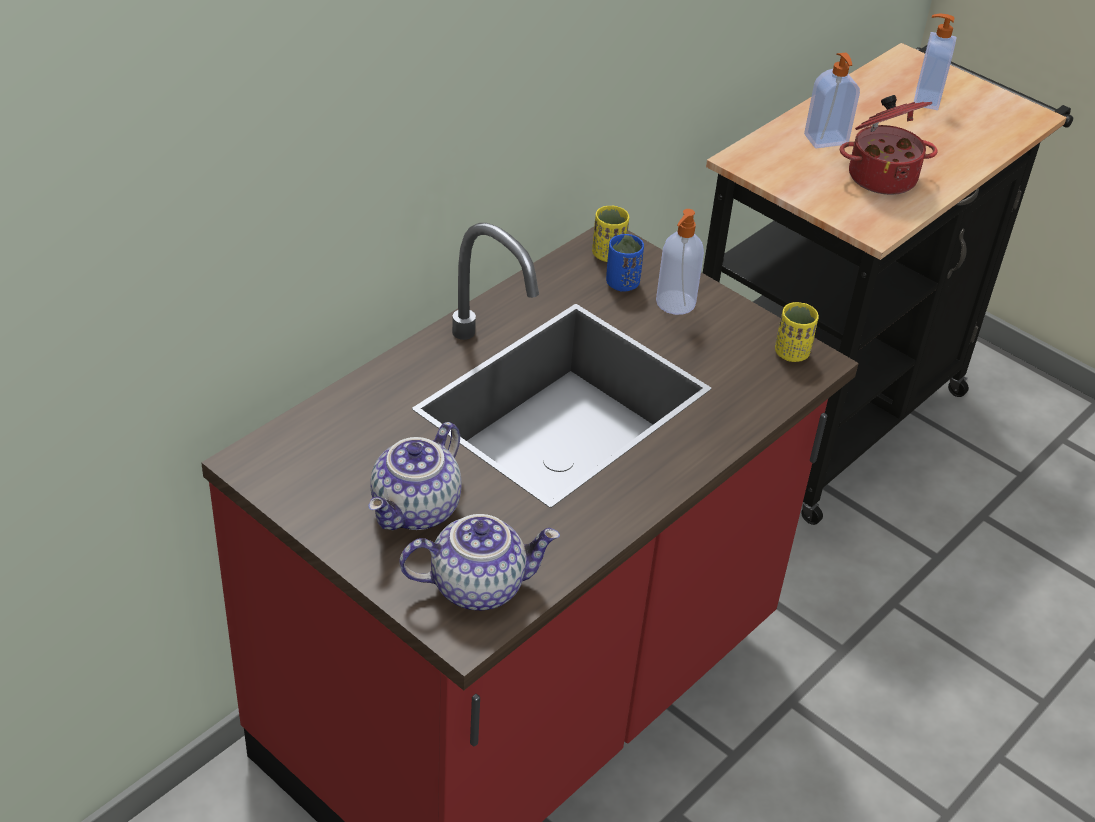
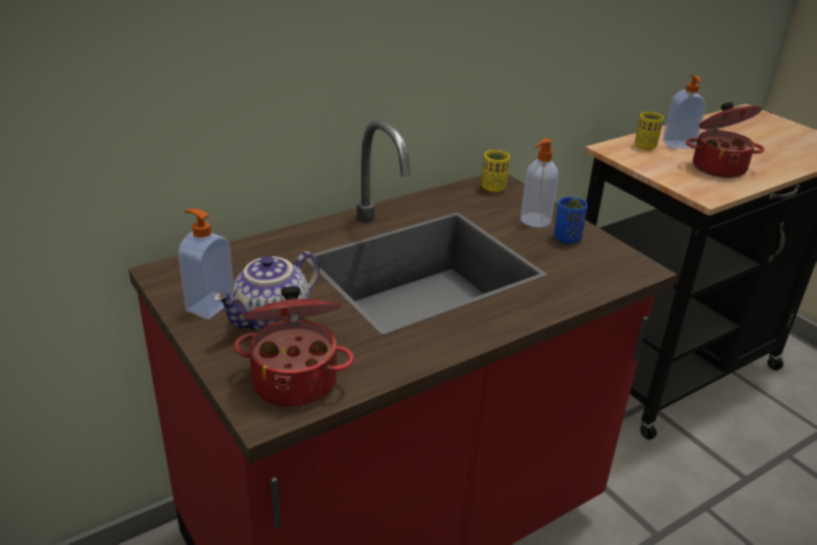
camera: 15 degrees right, 10 degrees down
teapot [399,514,560,610] -> cooking pot [234,286,354,408]
blue cup [606,234,644,292] -> blue cup moved to [554,197,588,244]
yellow cup [775,302,819,362] -> yellow cup moved to [635,112,664,150]
soap dispenser [914,13,956,110] -> soap dispenser moved to [178,208,234,320]

